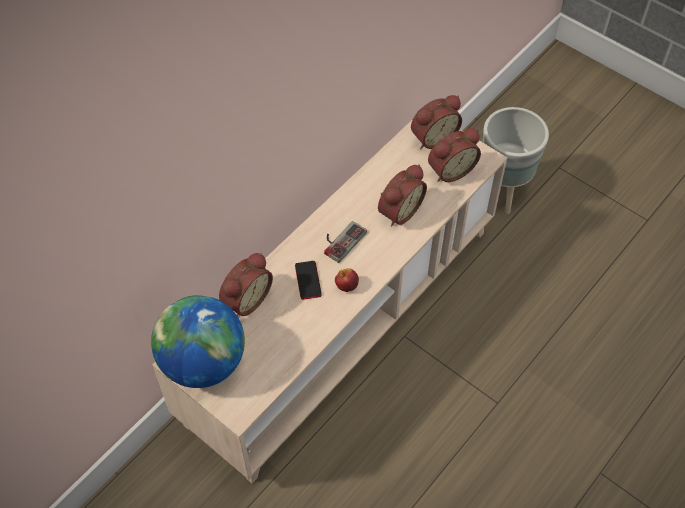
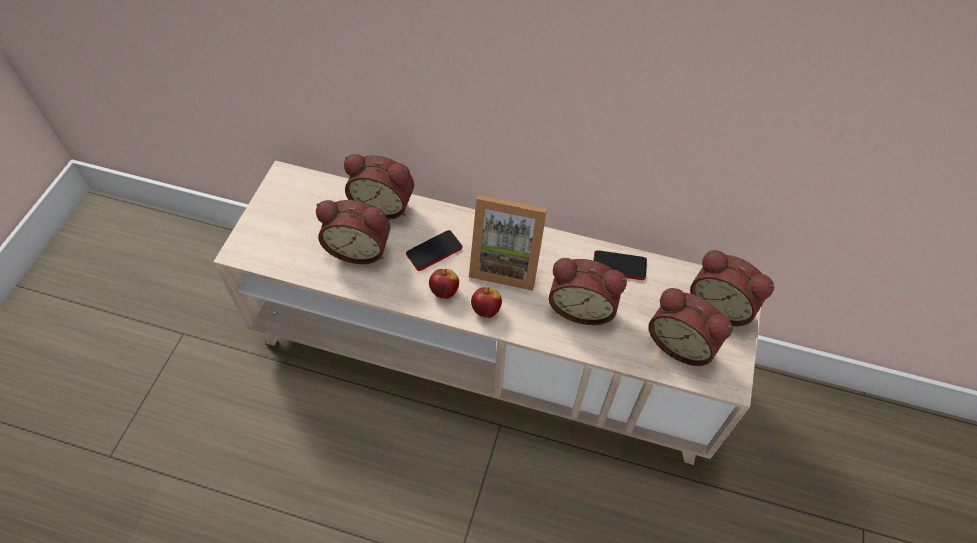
camera: 65 degrees right, 0 degrees up
globe [151,295,245,388] -> none
game controller [324,221,367,263] -> picture frame [469,195,547,291]
grey planter [483,107,549,214] -> none
none -> alarm clock [316,200,391,264]
none -> apple [471,287,502,318]
none -> phone [593,250,647,280]

